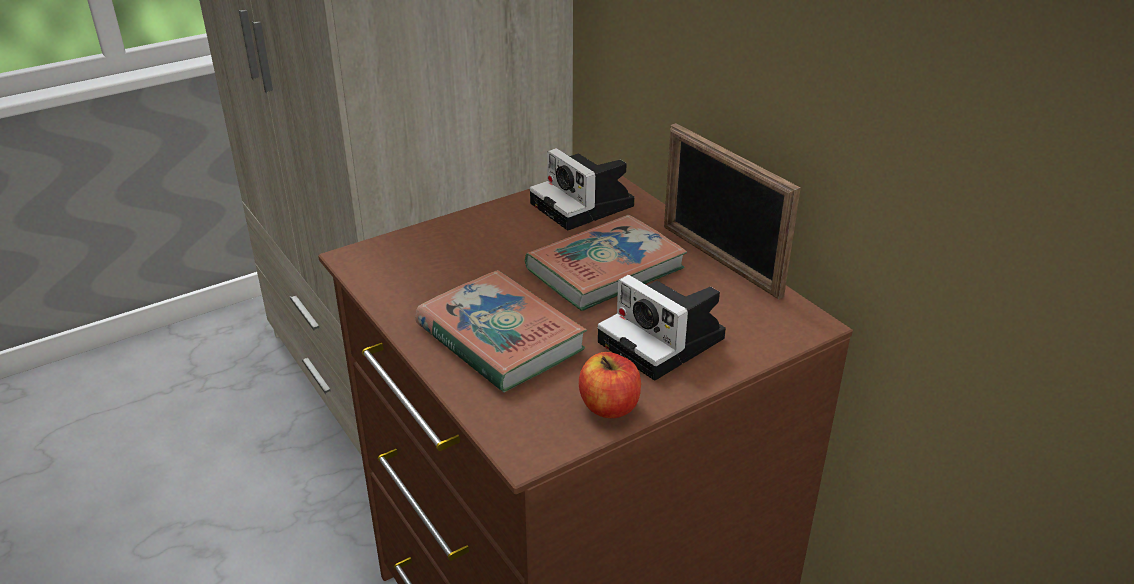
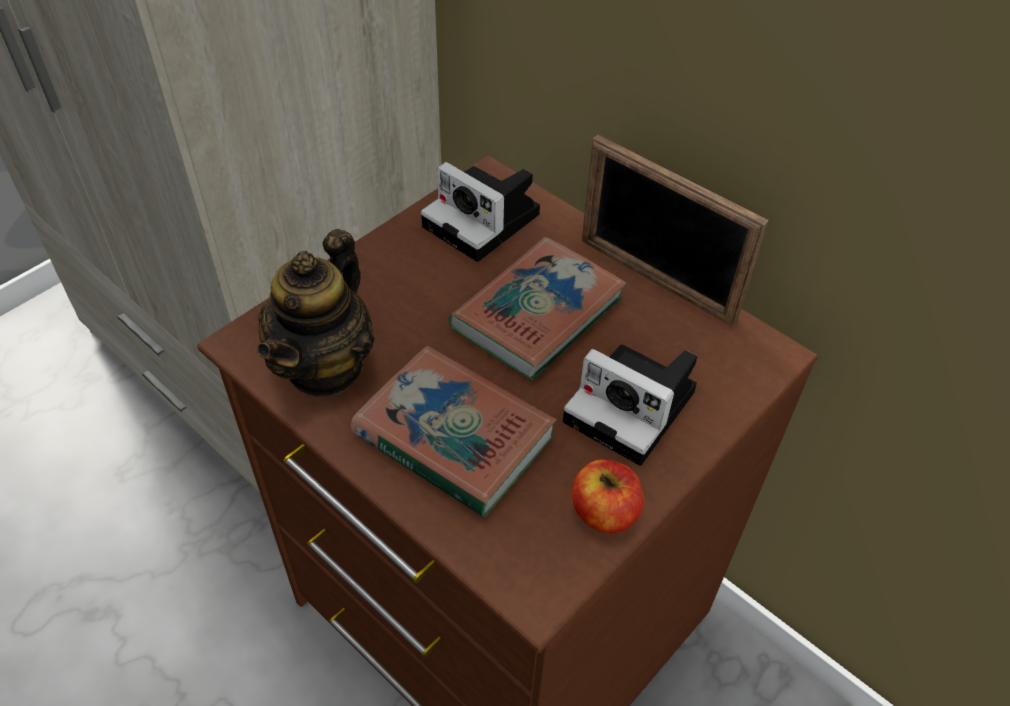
camera: 15 degrees left, 15 degrees up
none -> teapot [257,229,375,397]

